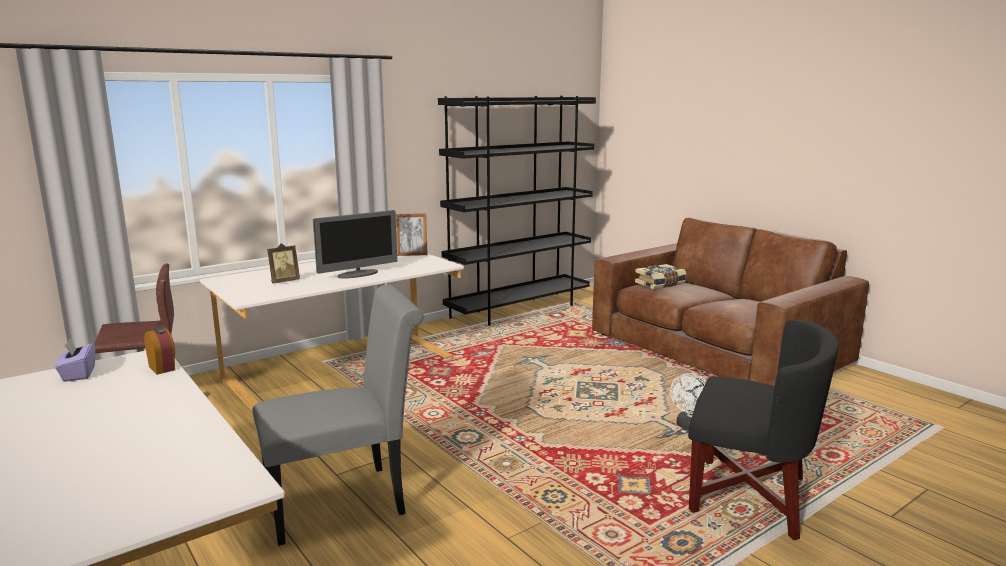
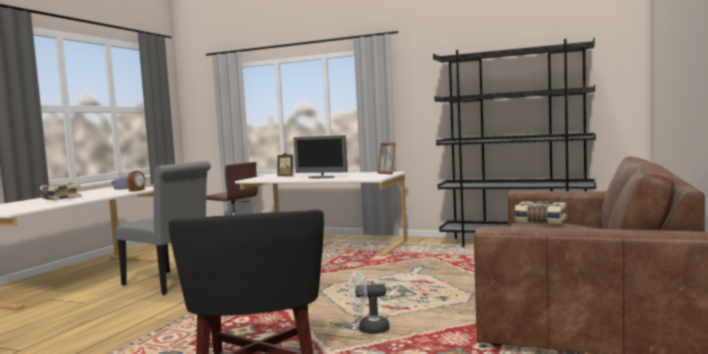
camera: 60 degrees right, 10 degrees down
none -> book [40,183,81,200]

